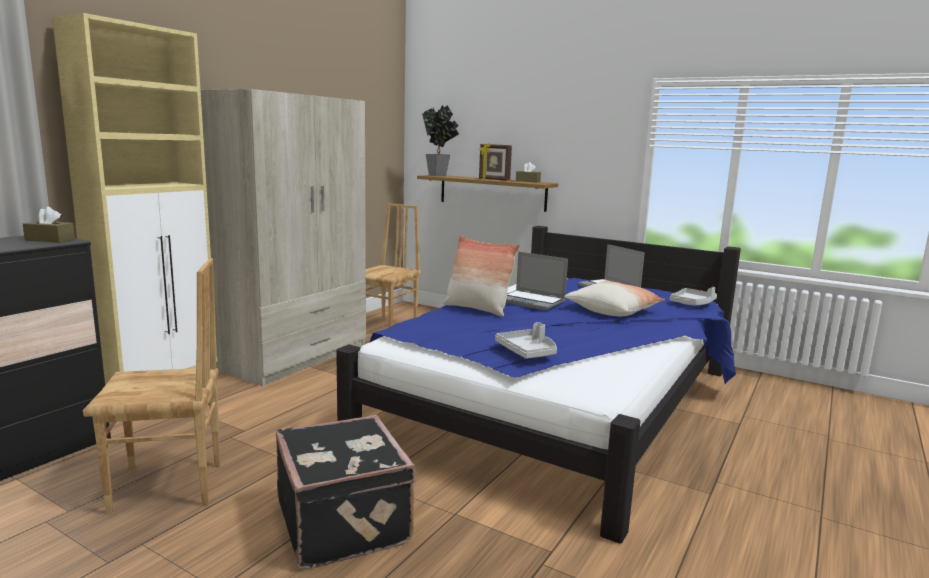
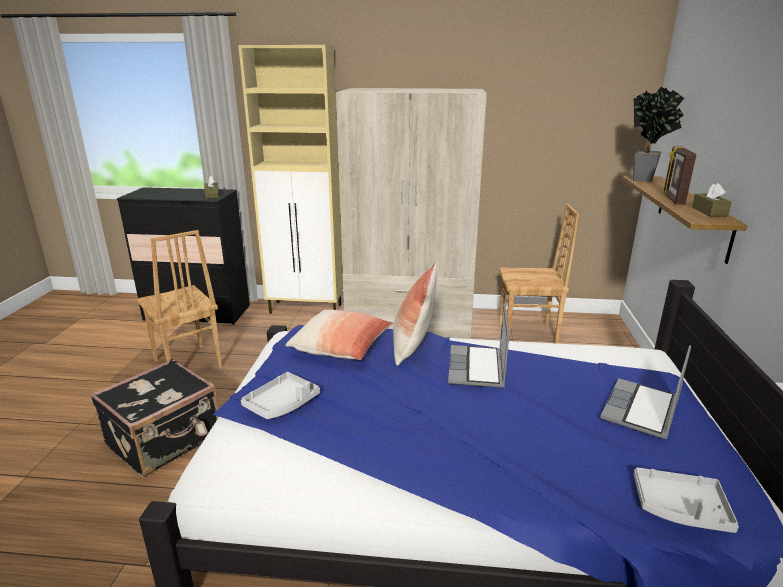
camera: 65 degrees right, 10 degrees up
pillow [564,281,665,316] -> pillow moved to [286,310,393,360]

